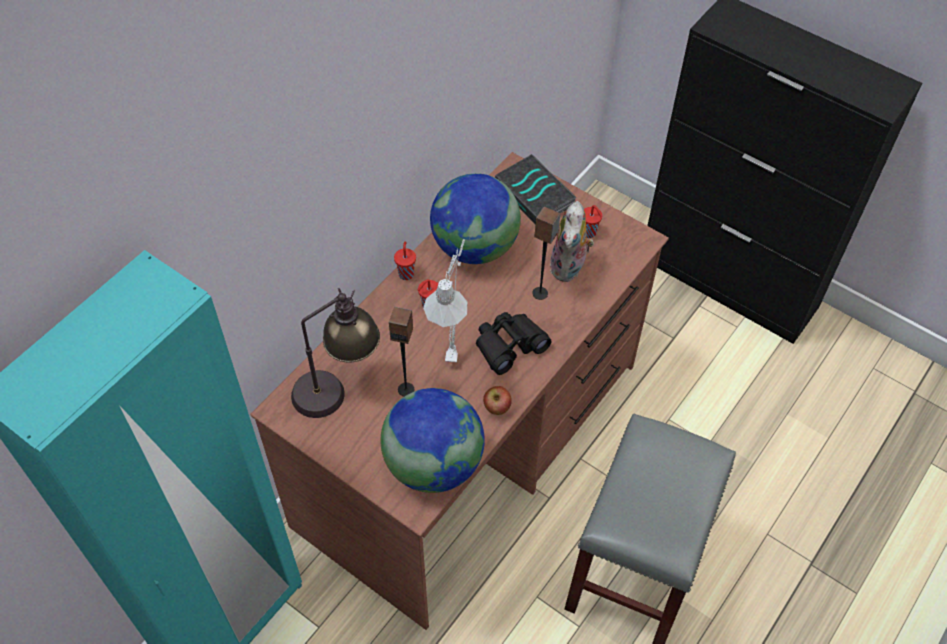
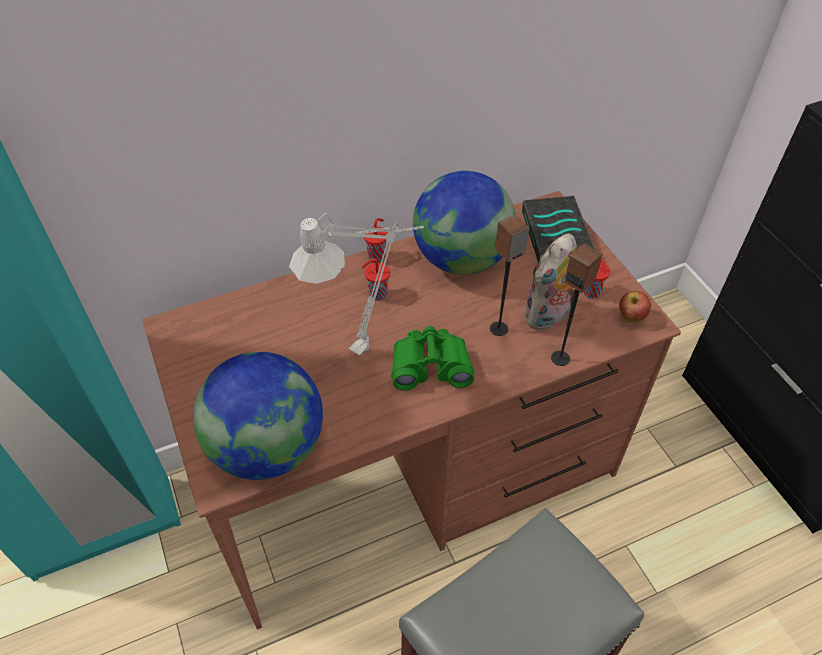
camera: 30 degrees right, 5 degrees down
table lamp [291,288,380,418] -> none
speaker [389,307,414,397] -> speaker moved to [551,244,602,366]
black binoculars [476,312,552,375] -> green binoculars [391,326,474,391]
apple [483,386,512,415] -> apple moved to [619,291,651,323]

